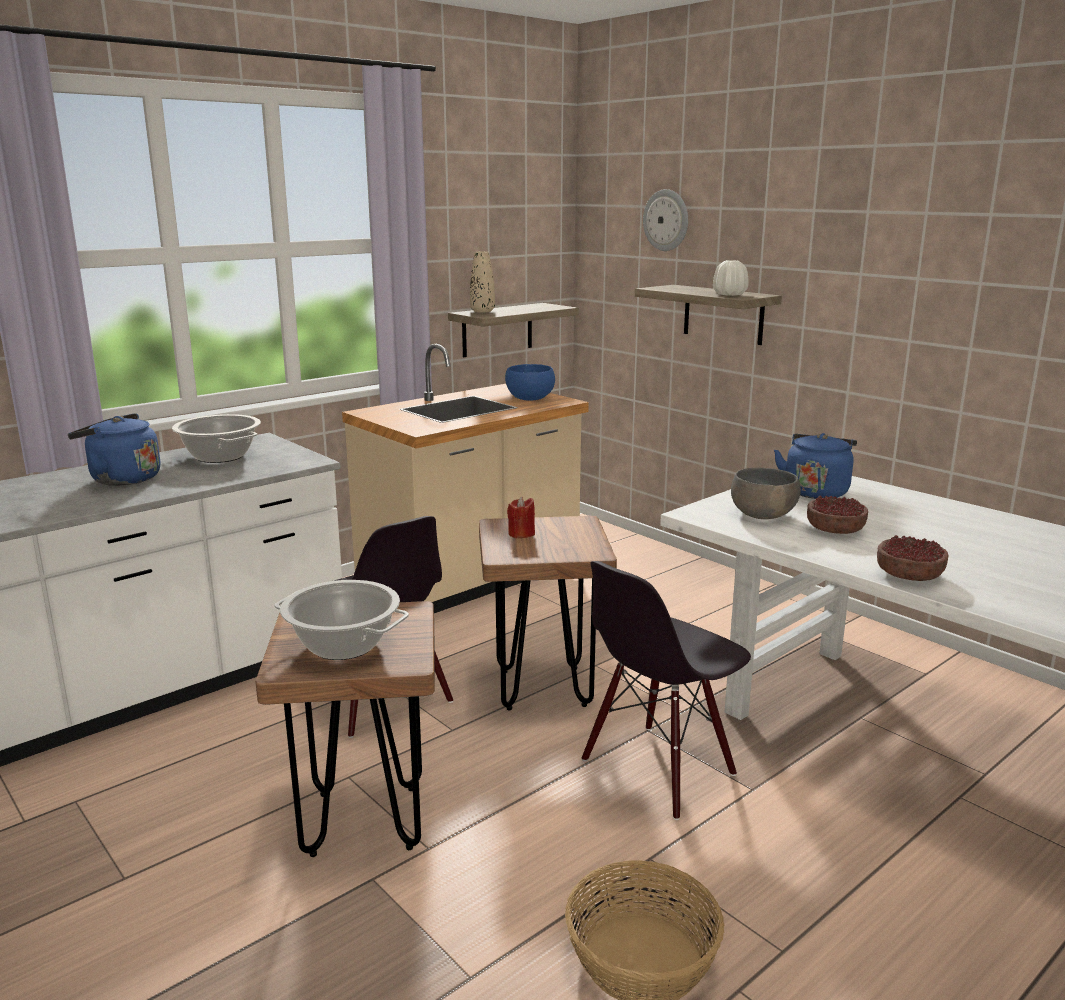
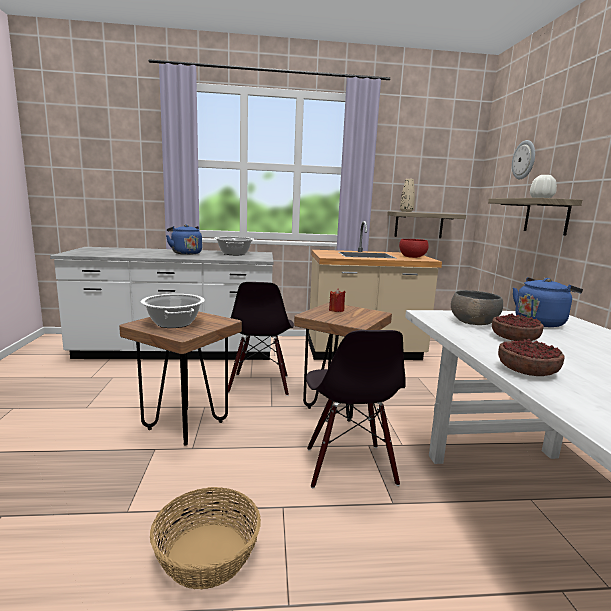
camera: 35 degrees right, 5 degrees down
blue bowl [505,364,555,401] -> red bowl [399,239,429,258]
black chair [582,561,751,820] -> black chair turned 90 degrees counterclockwise [306,330,406,488]

